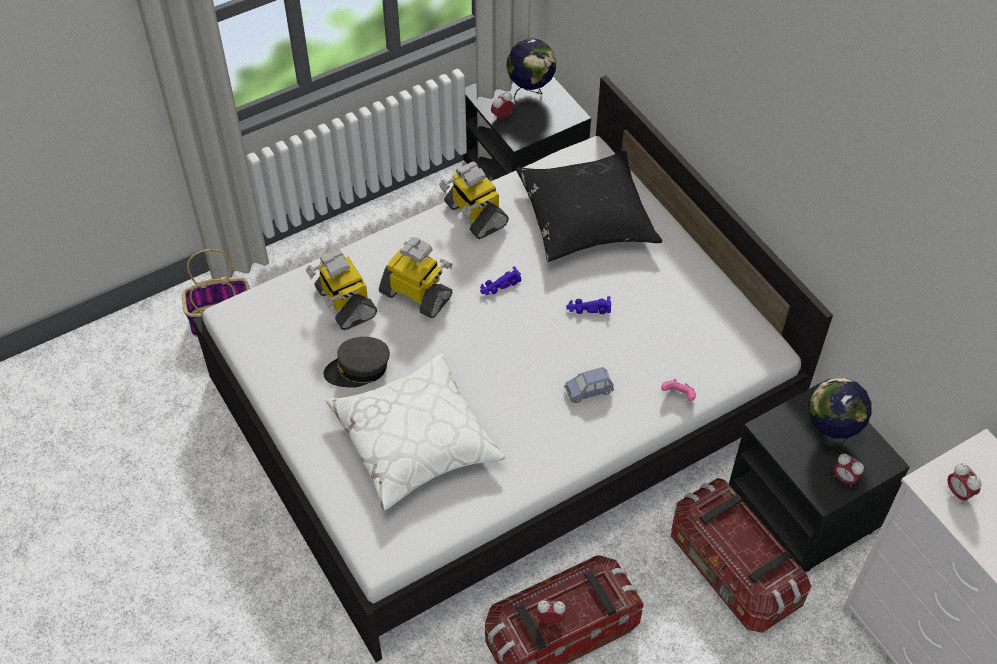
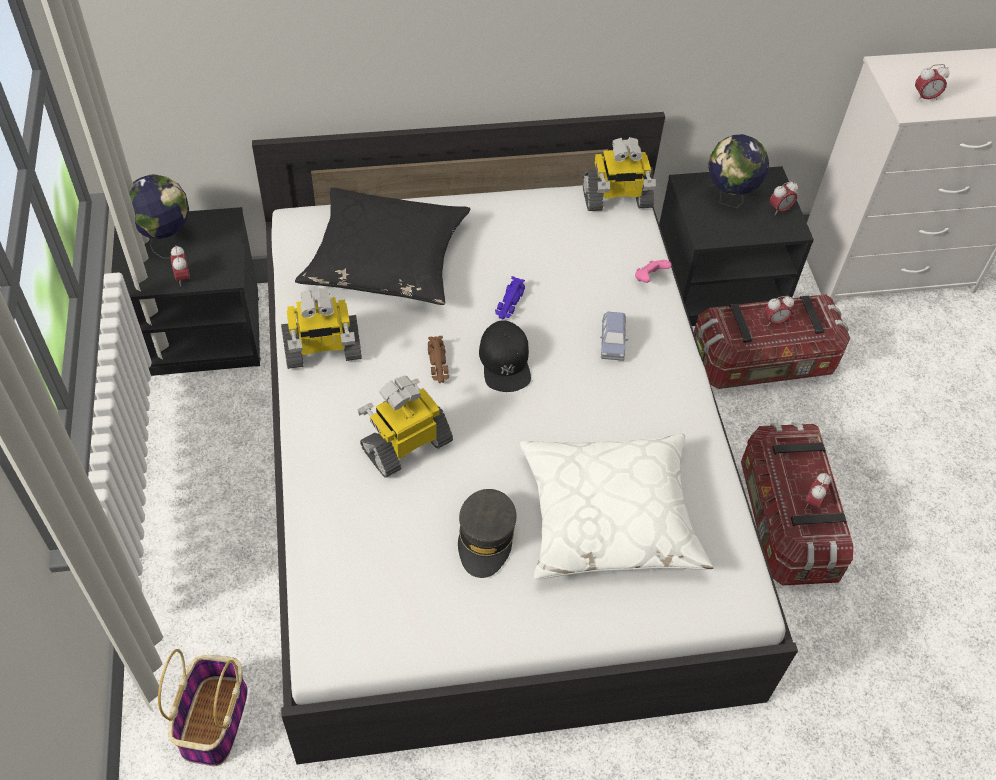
camera: 70 degrees left, 0 degrees up
toy robot [306,250,377,330] -> toy robot moved to [583,137,656,211]
purple toy car [480,266,521,295] -> brown toy car [428,336,450,383]
none -> black cap [479,320,531,392]
none -> alarm clock [764,296,794,326]

